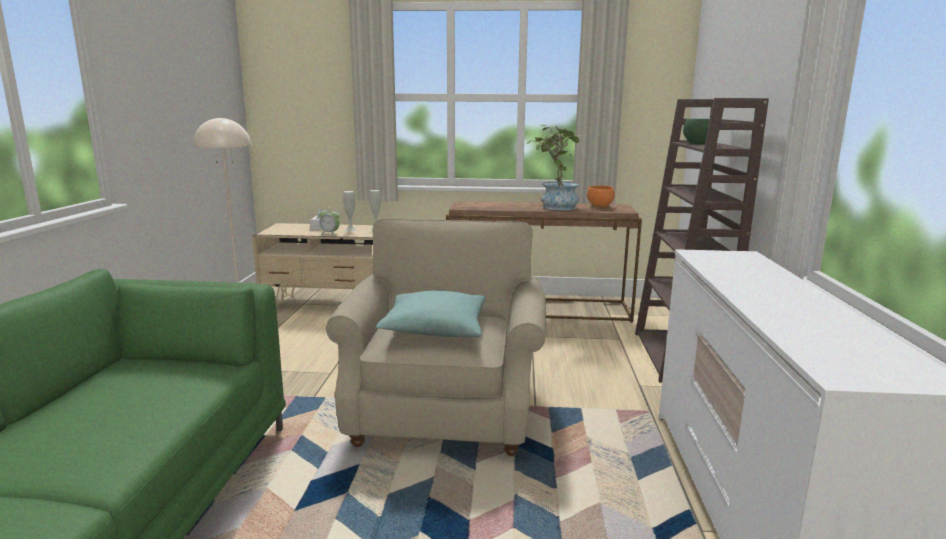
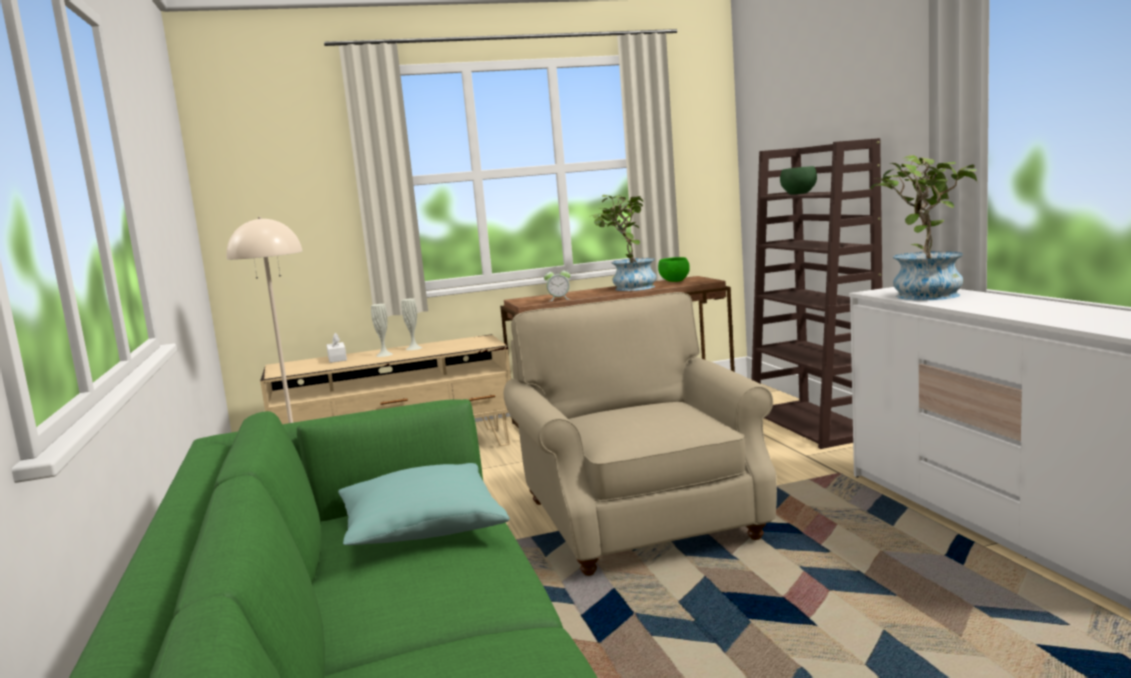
camera: 20 degrees left, 5 degrees down
alarm clock [319,207,340,236] -> alarm clock moved to [544,268,570,301]
turquoise pillow [376,290,486,337] -> turquoise pillow moved to [338,463,510,545]
orange bowl [587,185,615,207] -> green bowl [658,257,690,282]
none -> potted plant [870,155,978,300]

